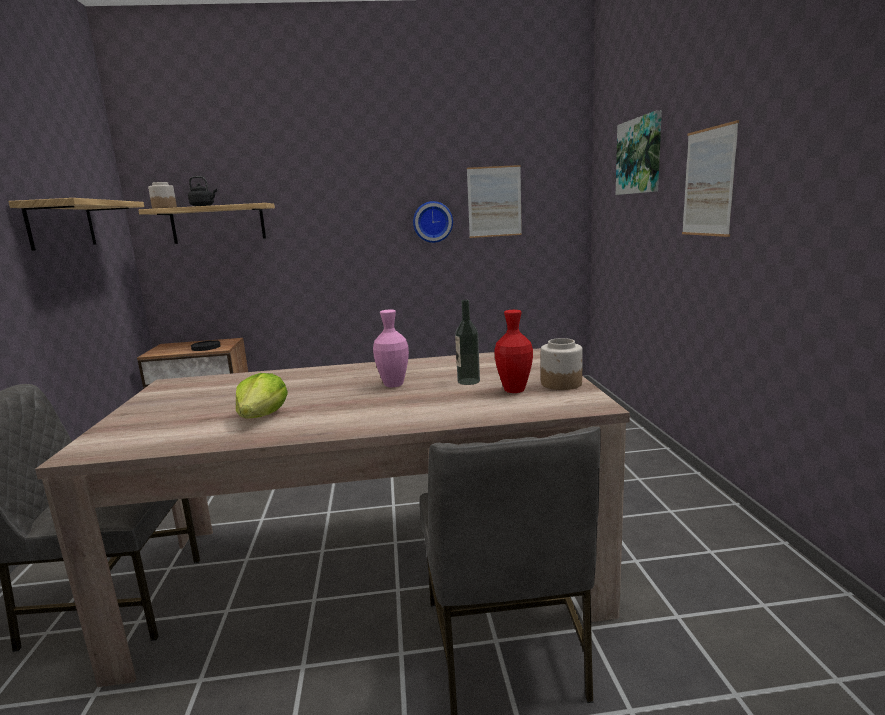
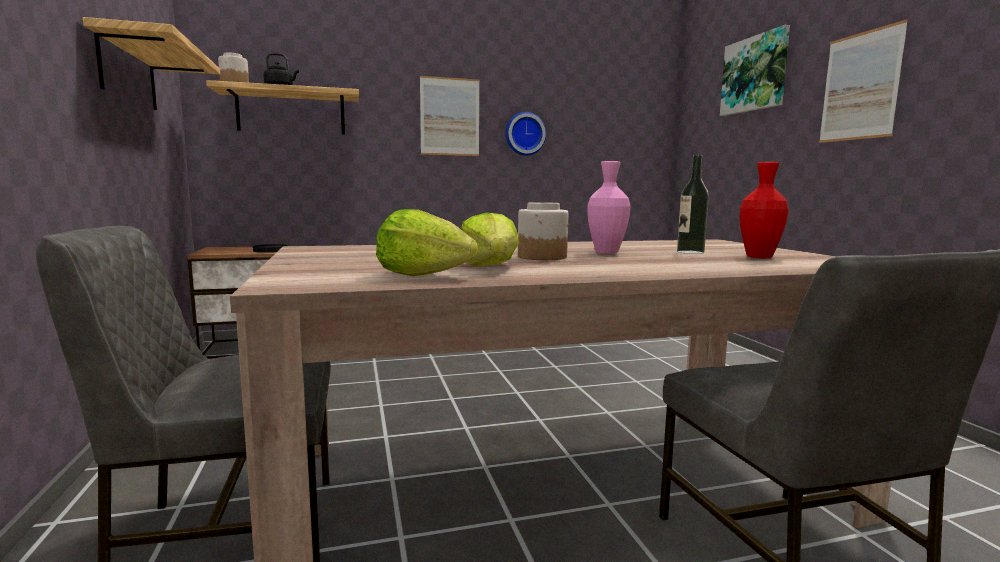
camera: 10 degrees left, 5 degrees down
picture [467,165,522,238] -> picture moved to [420,76,480,156]
jar [541,338,583,390] -> jar moved to [518,202,568,260]
none -> lettuce [376,209,478,276]

